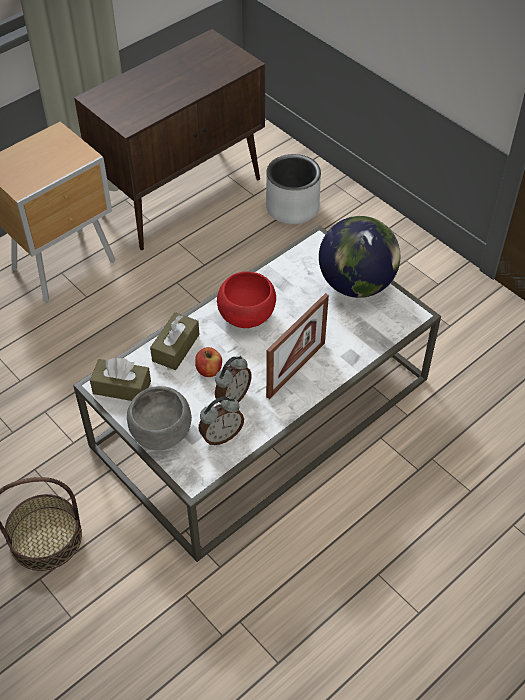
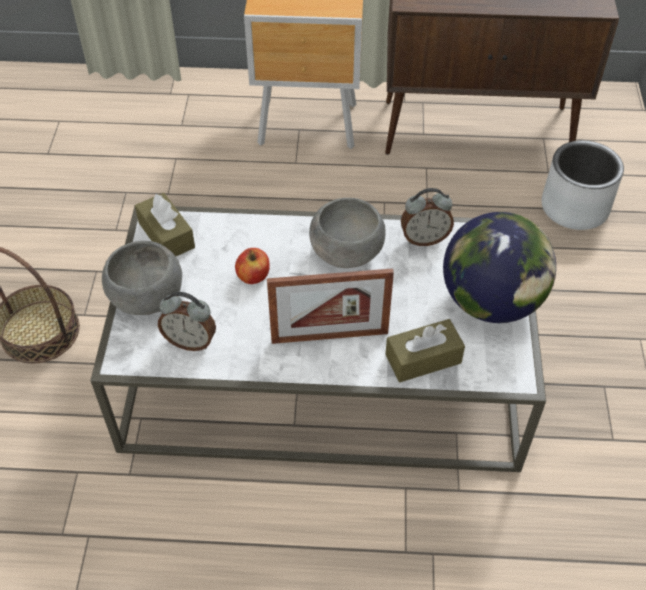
camera: 45 degrees right, 0 degrees up
brown tissue box [150,312,200,370] -> brown tissue box moved to [385,319,465,382]
alarm clock [215,356,251,403] -> alarm clock moved to [401,188,454,246]
red bowl [217,271,276,328] -> grey bowl [309,198,386,268]

